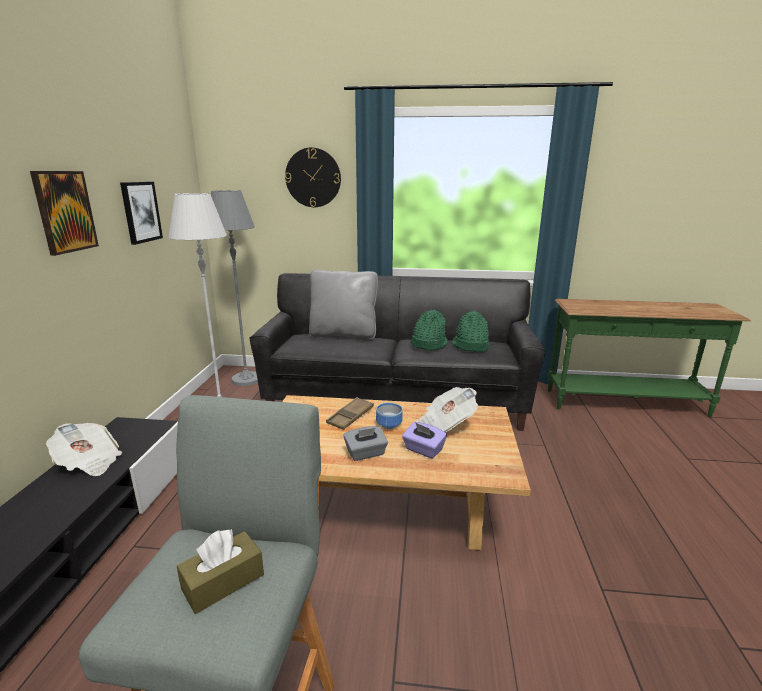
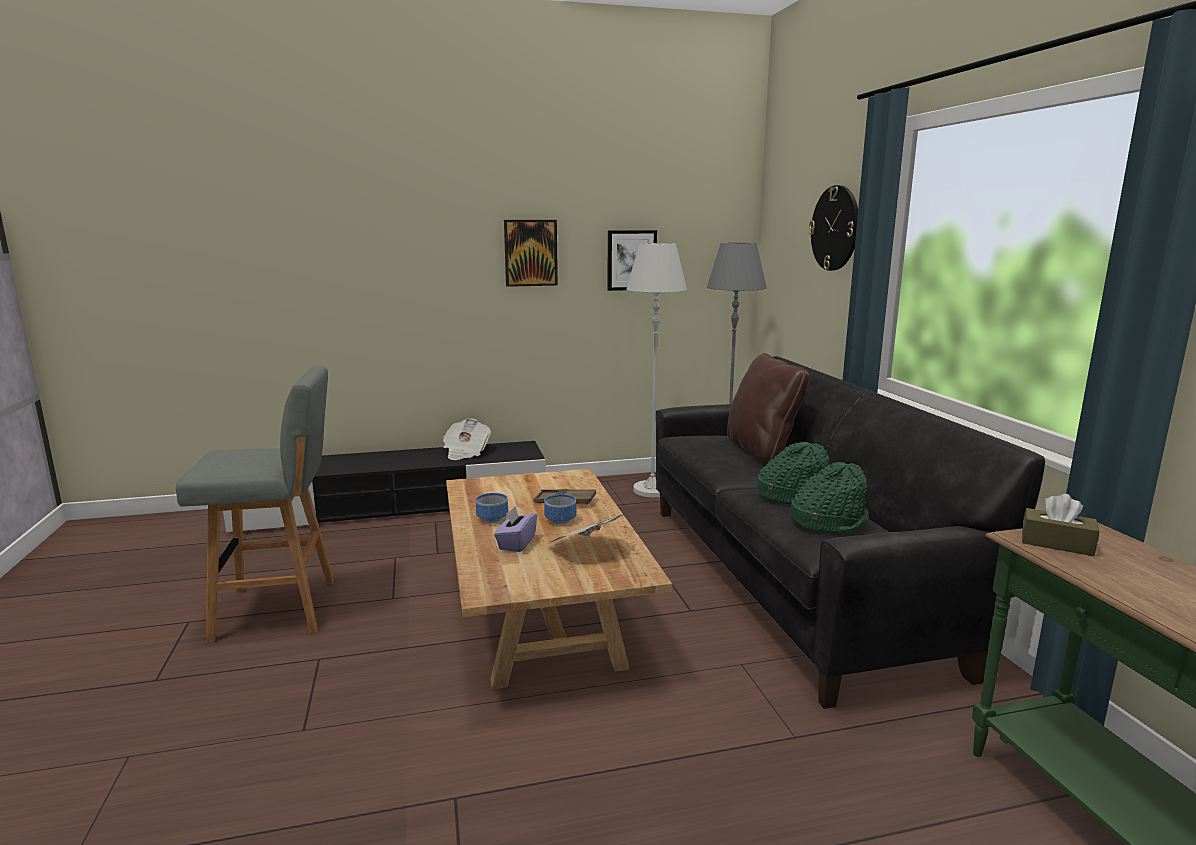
camera: 70 degrees right, 5 degrees down
brown tissue box [177,529,264,614] -> brown tissue box moved to [1022,494,1100,556]
grey pillow [309,270,378,339] -> brown pillow [727,353,809,465]
grey tissue box [344,426,388,461] -> bowl [476,493,508,523]

